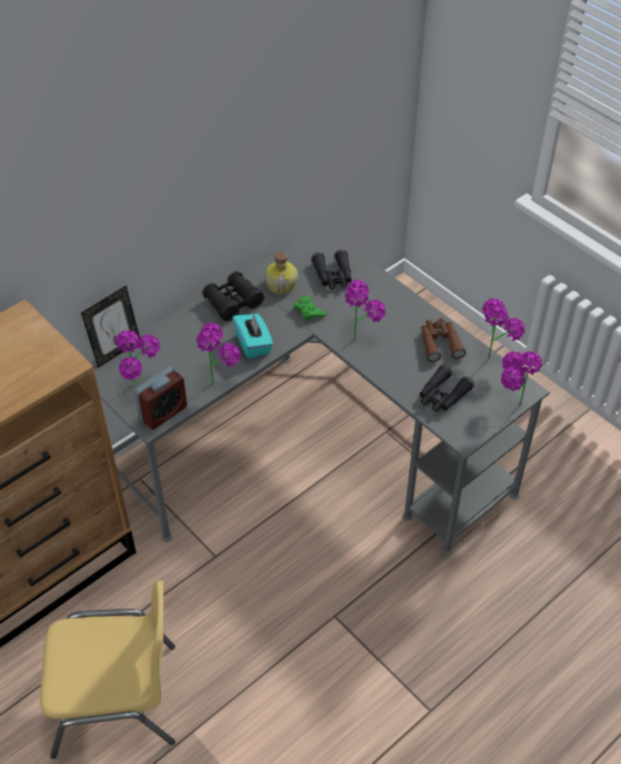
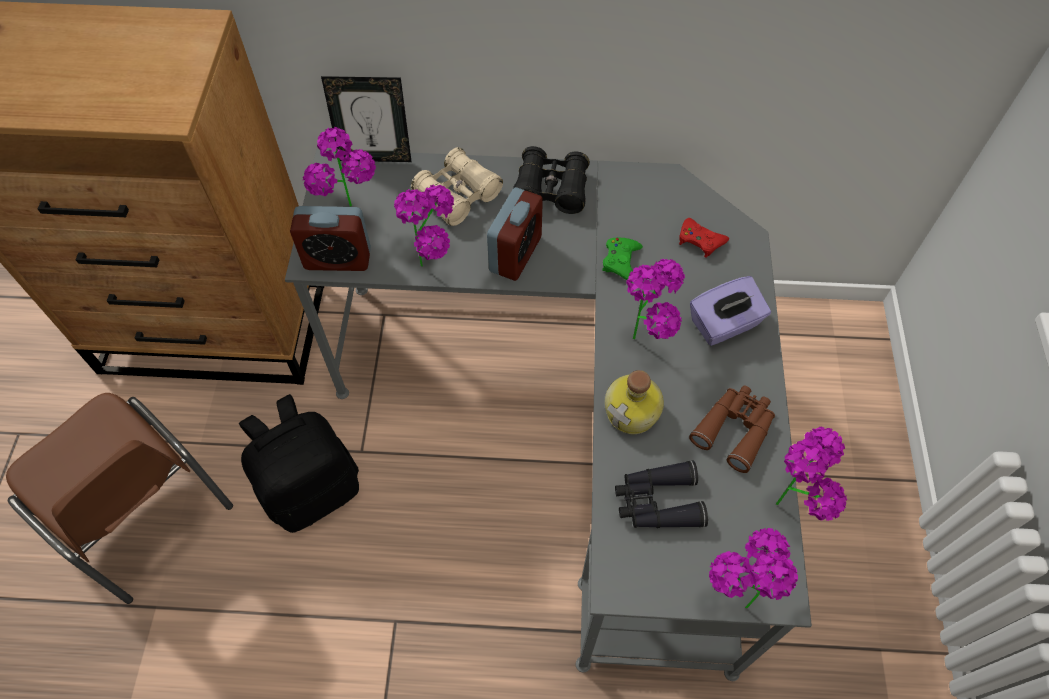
camera: 45 degrees right, 10 degrees up
yellow chair [40,581,175,759] -> brown chair [6,393,233,604]
turquoise tissue box [232,313,273,359] -> alarm clock [487,187,543,281]
bottle [265,251,298,294] -> bottle moved to [605,370,664,434]
black binoculars [311,250,352,289] -> red game controller [679,218,729,258]
none -> black backpack [239,394,359,533]
none -> beige binoculars [411,147,503,226]
none -> purple tissue box [690,276,771,346]

